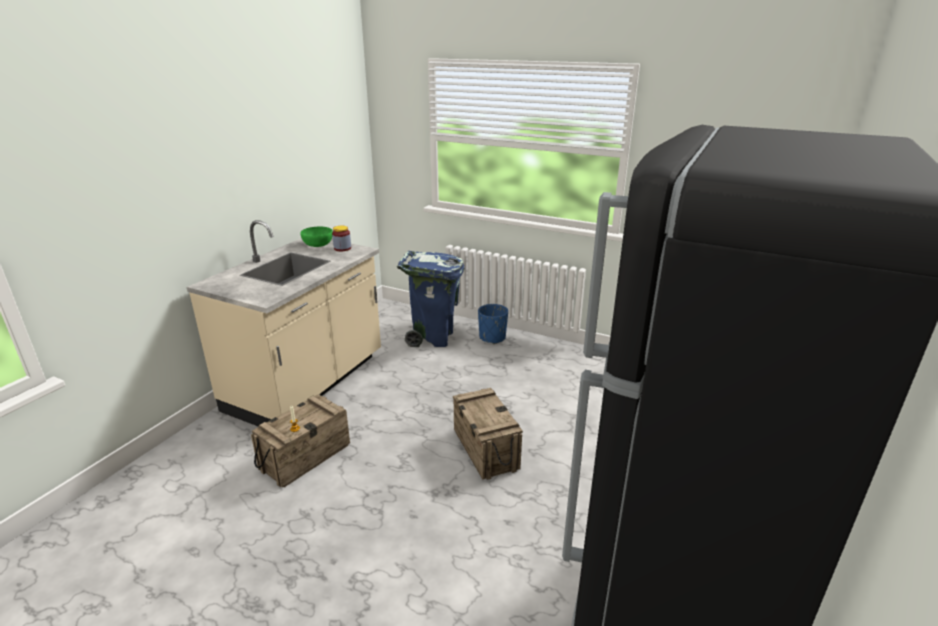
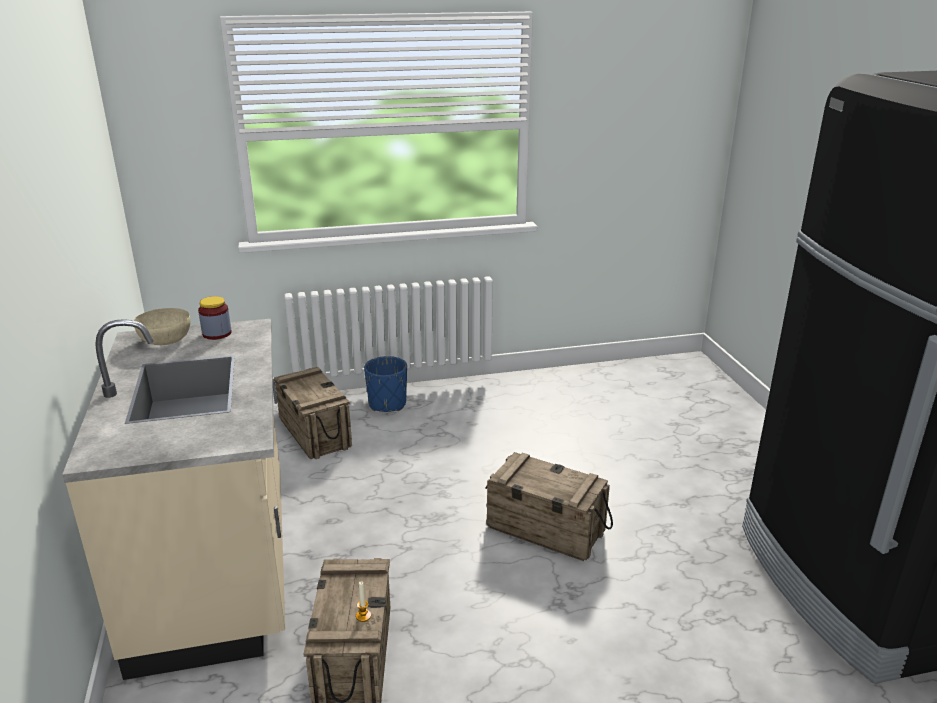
camera: 40 degrees left, 0 degrees up
green bowl [300,227,333,247] -> beige bowl [134,308,191,345]
blue trash can [397,251,464,347] -> crate [274,367,352,459]

